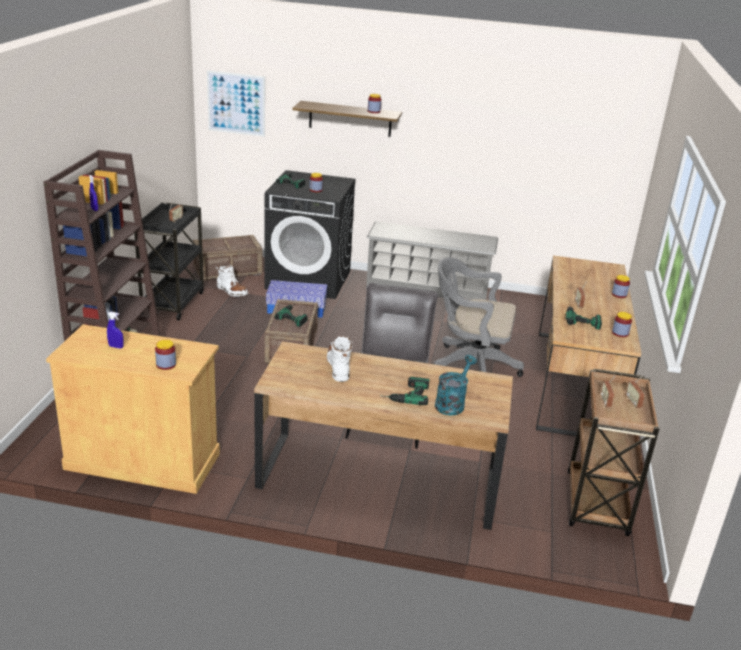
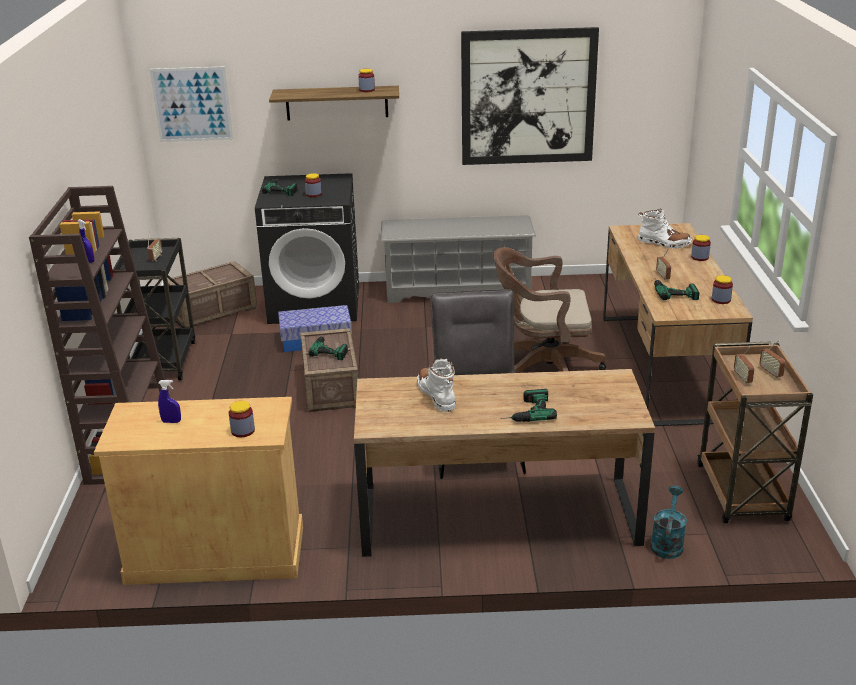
camera: 10 degrees left, 0 degrees up
white boot [216,265,248,297] -> white boot moved to [638,209,692,249]
grey office chair [434,257,524,377] -> brown office chair [494,247,606,373]
turquoise watering can [435,355,477,415] -> turquoise watering can moved to [650,486,687,559]
none -> picture [461,27,599,165]

